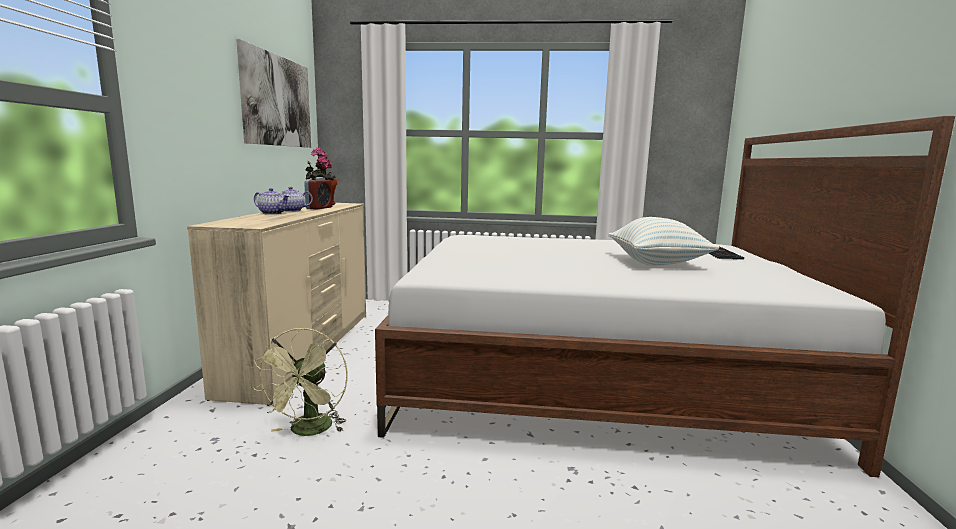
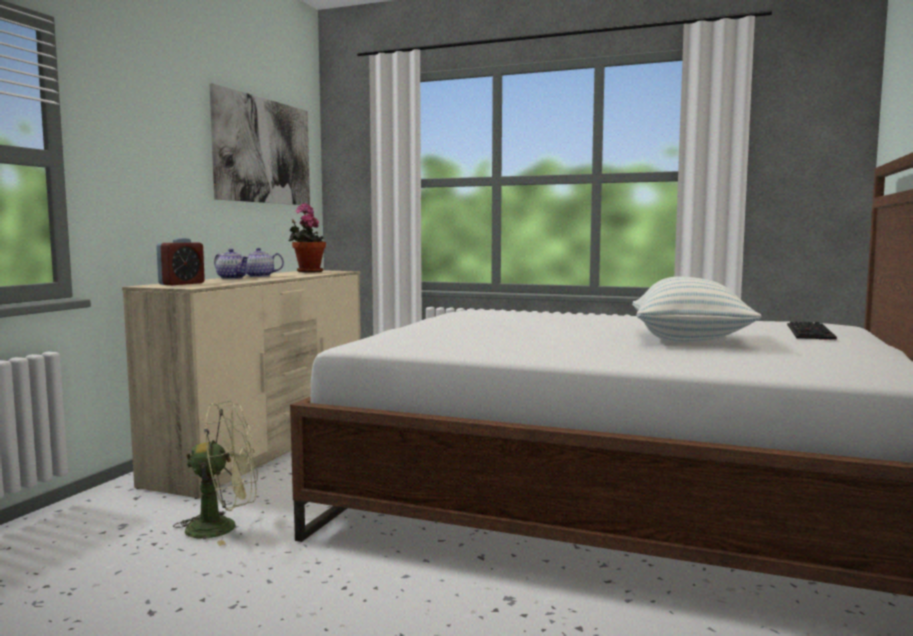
camera: 15 degrees right, 5 degrees down
green fan [253,328,348,436] -> green fan turned 120 degrees counterclockwise [173,401,258,546]
alarm clock [304,177,333,210] -> alarm clock moved to [156,238,205,285]

